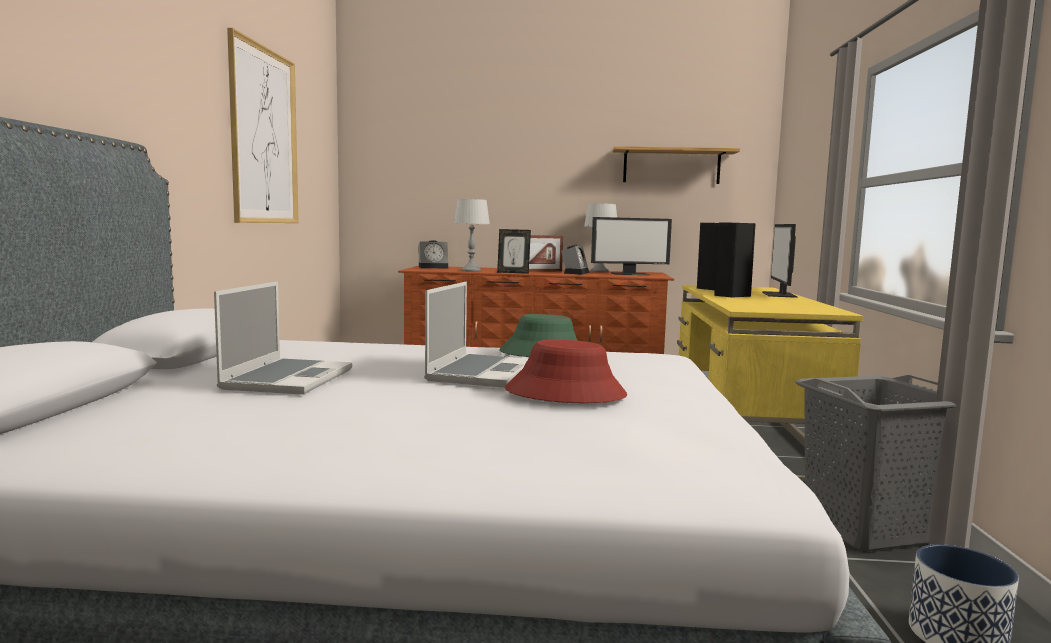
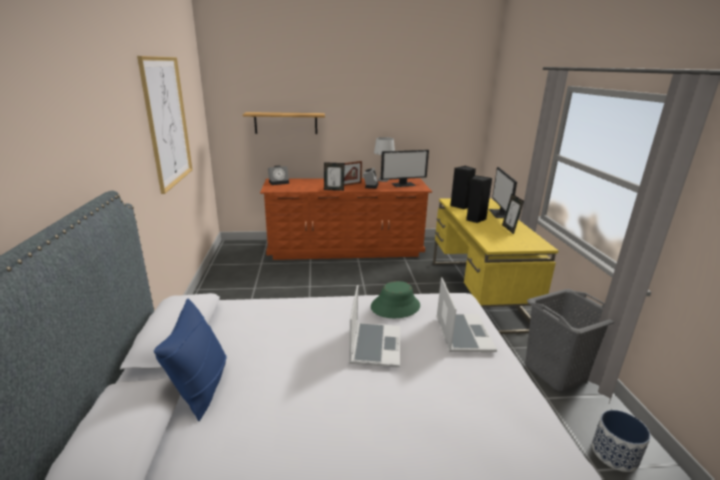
camera: 10 degrees left, 15 degrees up
laptop [214,282,353,395] -> laptop moved to [436,277,497,352]
grey table lamp [454,199,490,272] -> none
red hat [505,340,627,403] -> none
shelf [612,146,740,184] -> shelf moved to [243,112,325,134]
none -> blue pillow [154,298,227,421]
none -> picture frame [502,193,524,234]

